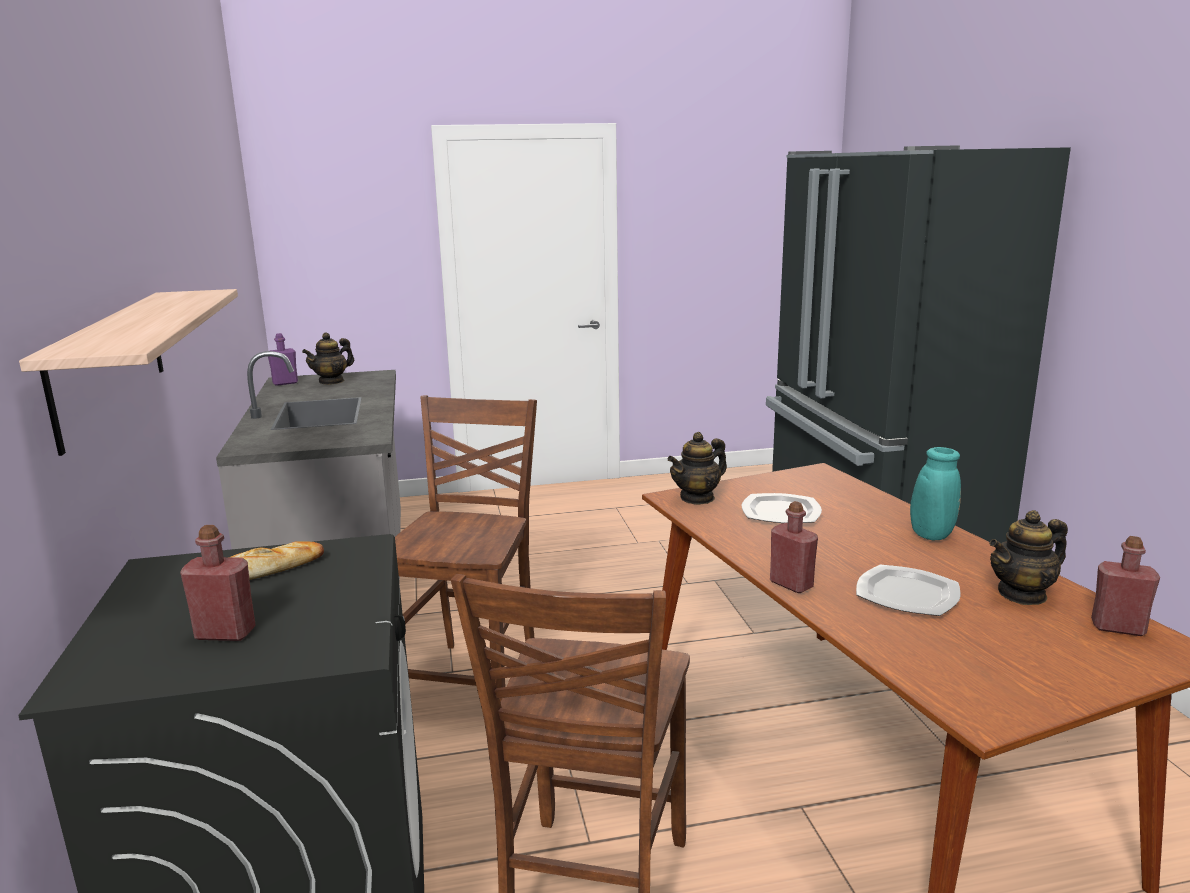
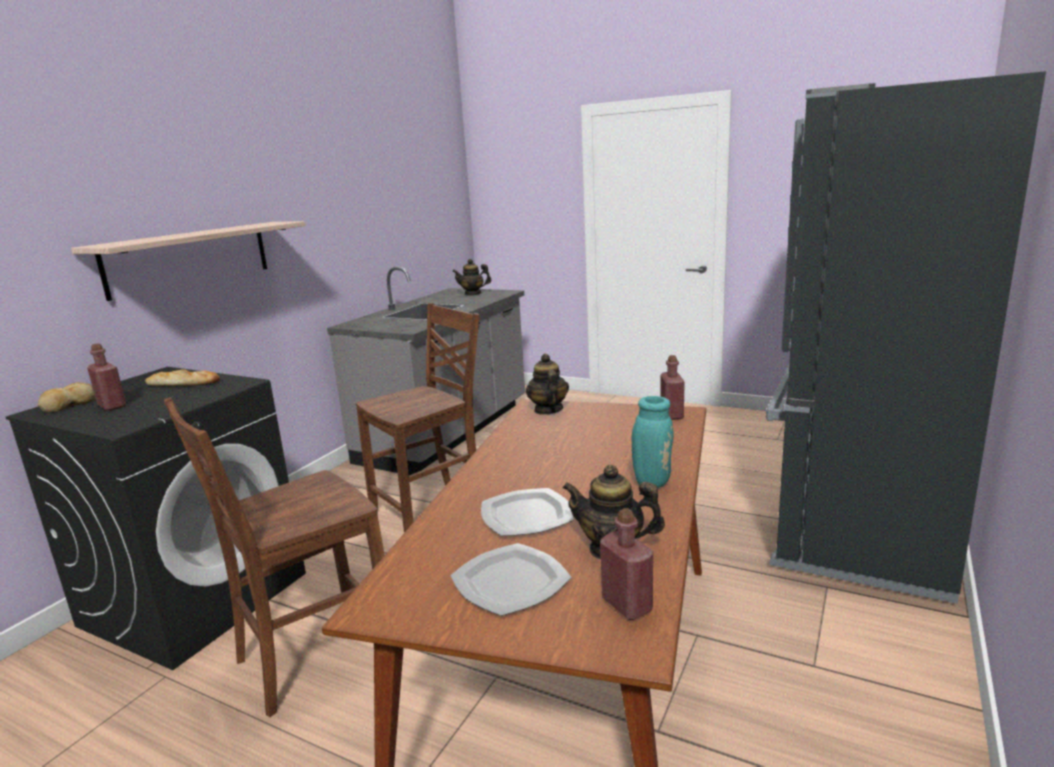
camera: 40 degrees right, 0 degrees up
purple bottle [268,333,298,386] -> none
teapot [667,432,727,505] -> teapot turned 75 degrees clockwise [526,354,569,415]
plate [742,493,822,523] -> plate moved to [450,543,572,616]
red bottle [770,501,818,593] -> red bottle moved to [660,355,685,420]
none -> bread [38,382,96,413]

